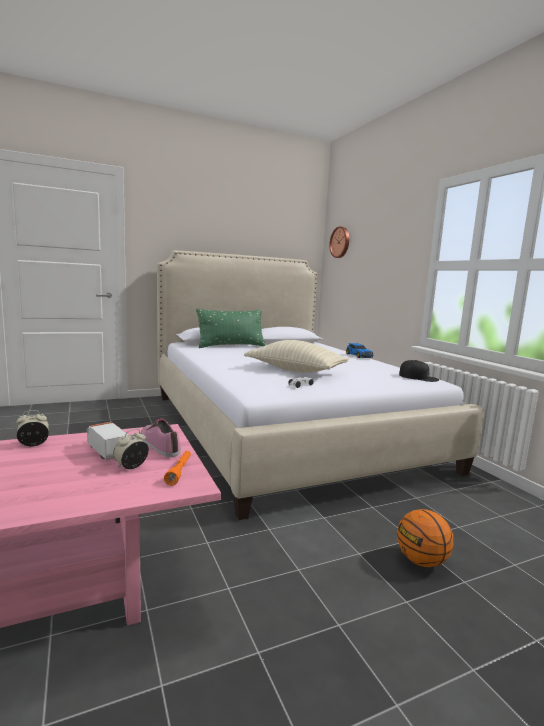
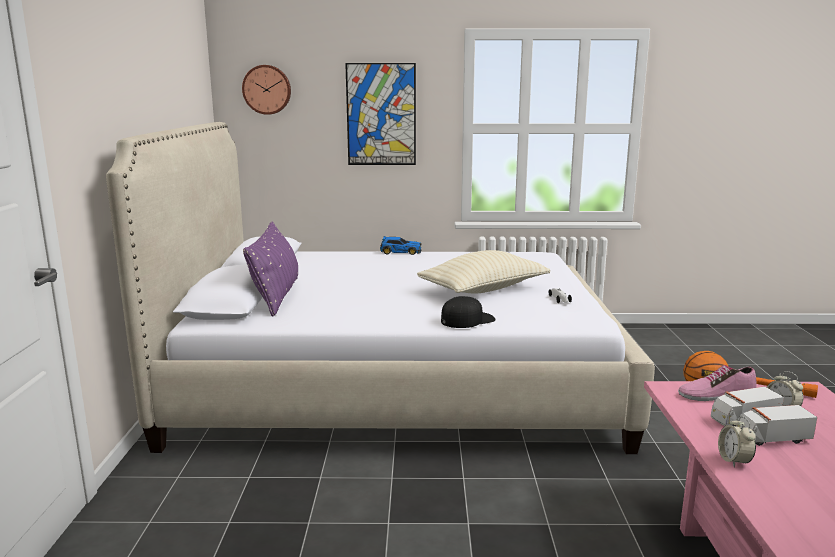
camera: 65 degrees left, 5 degrees up
green pillow [196,308,266,348] -> purple pillow [243,222,298,317]
black cap [399,360,439,382] -> black cap moved to [441,296,495,328]
none -> picture [345,63,416,165]
none -> toy truck [738,405,817,446]

